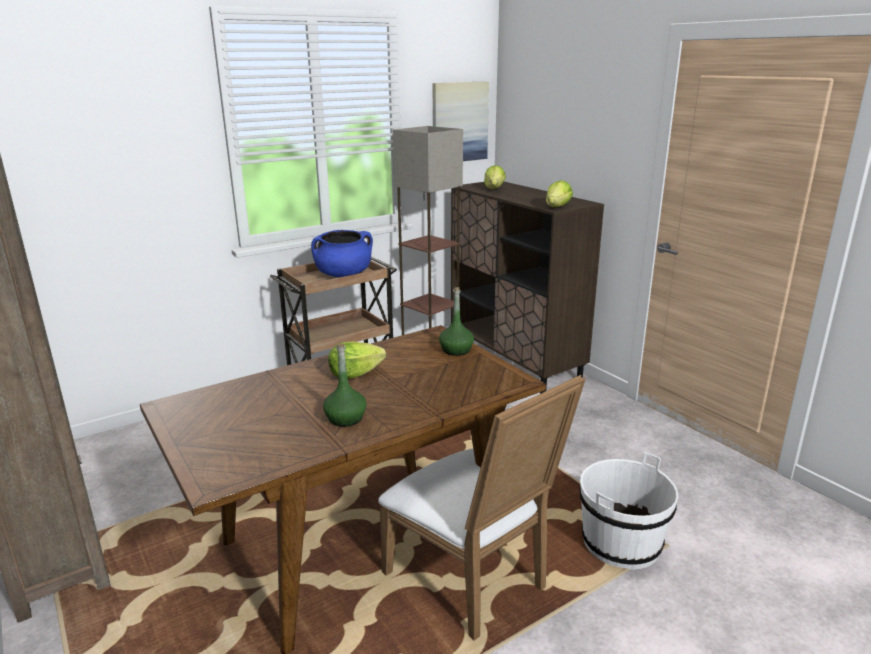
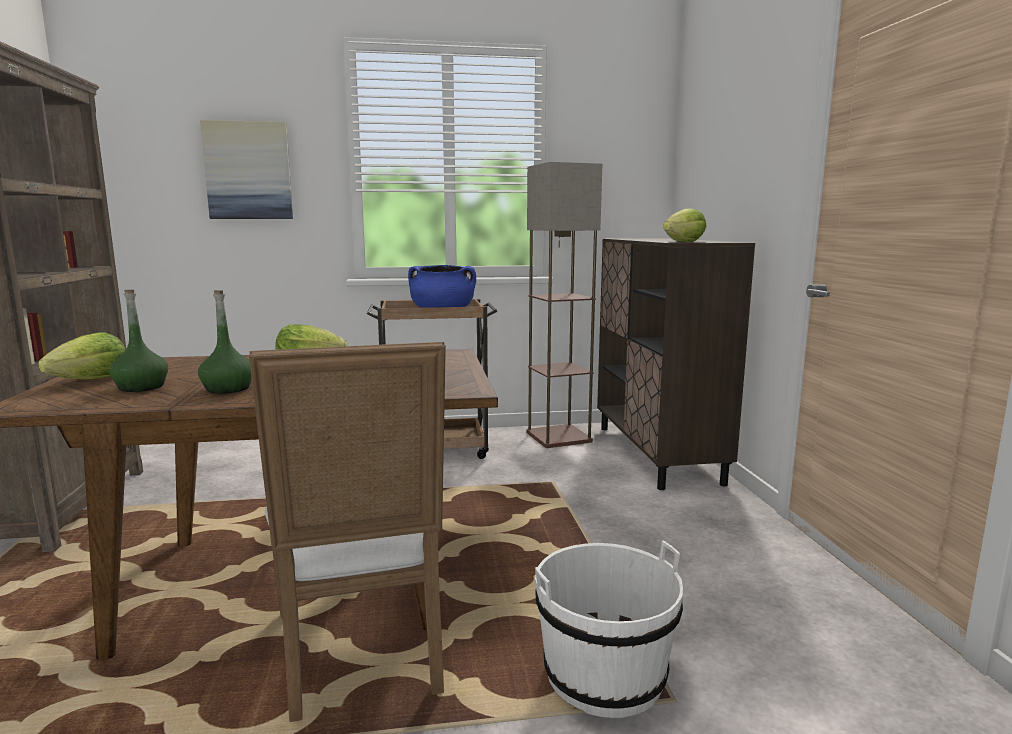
camera: 25 degrees right, 10 degrees down
picture [432,81,489,161] -> picture moved to [200,120,293,219]
green bottle [439,287,474,356] -> green bottle moved to [109,290,168,392]
lettuce [484,165,506,189] -> lettuce moved to [38,332,126,379]

